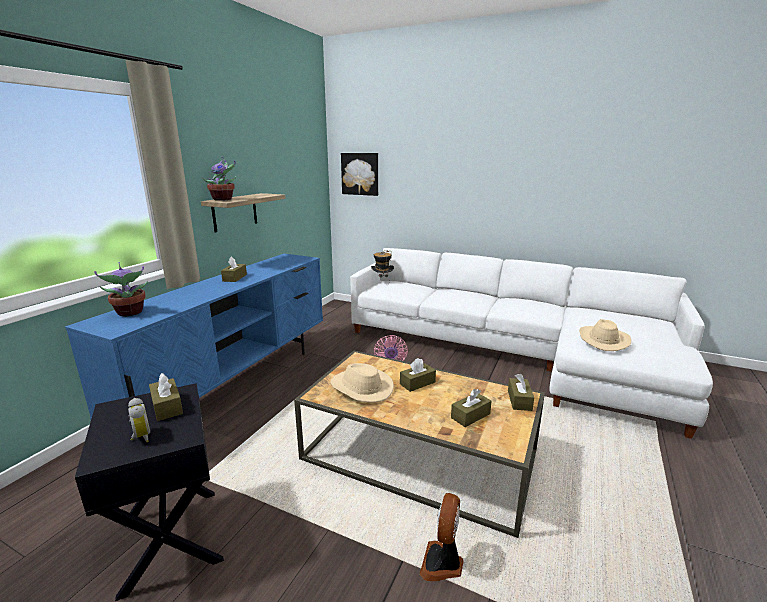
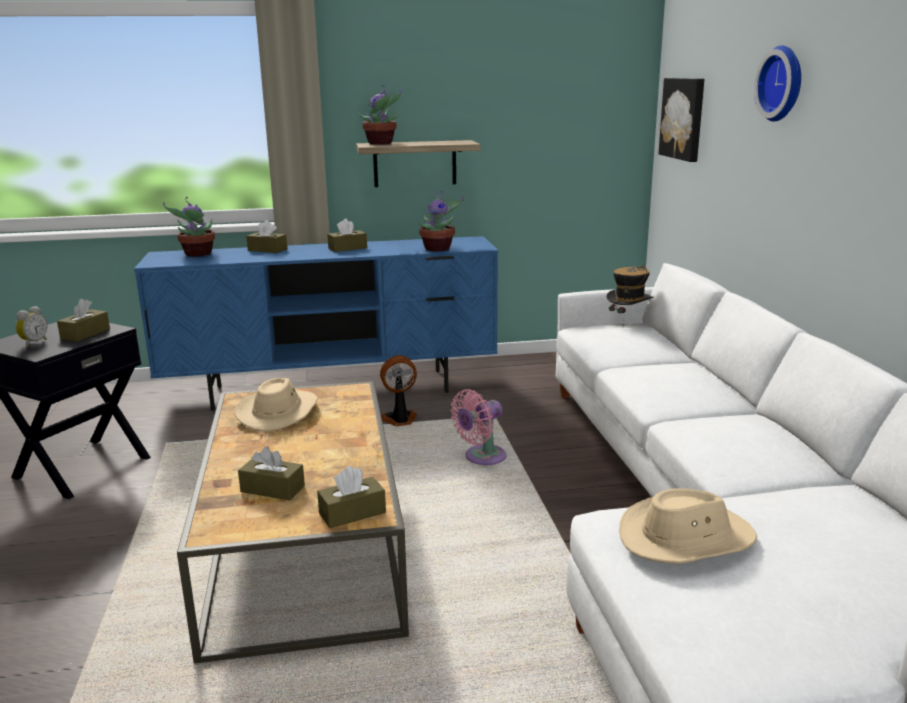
camera: 55 degrees right, 0 degrees up
brown tissue box [400,358,436,392] -> brown tissue box moved to [246,220,287,253]
fan [419,493,464,581] -> fan moved to [380,355,417,426]
none -> potted plant [418,191,464,251]
none -> wall clock [754,45,801,122]

